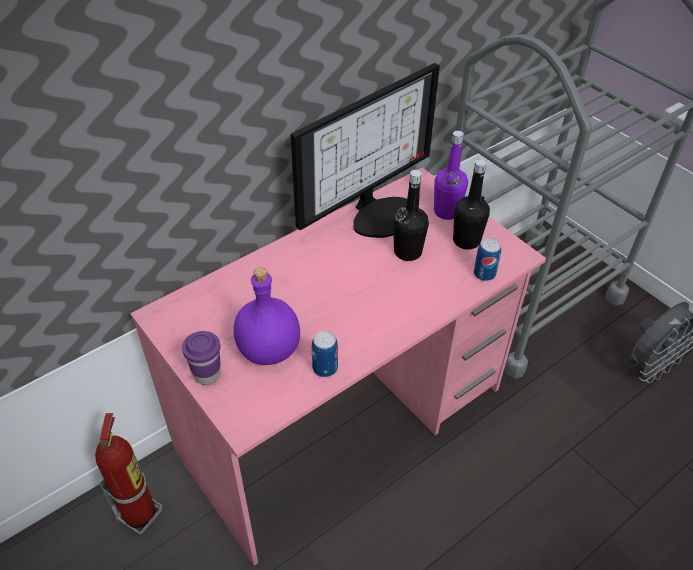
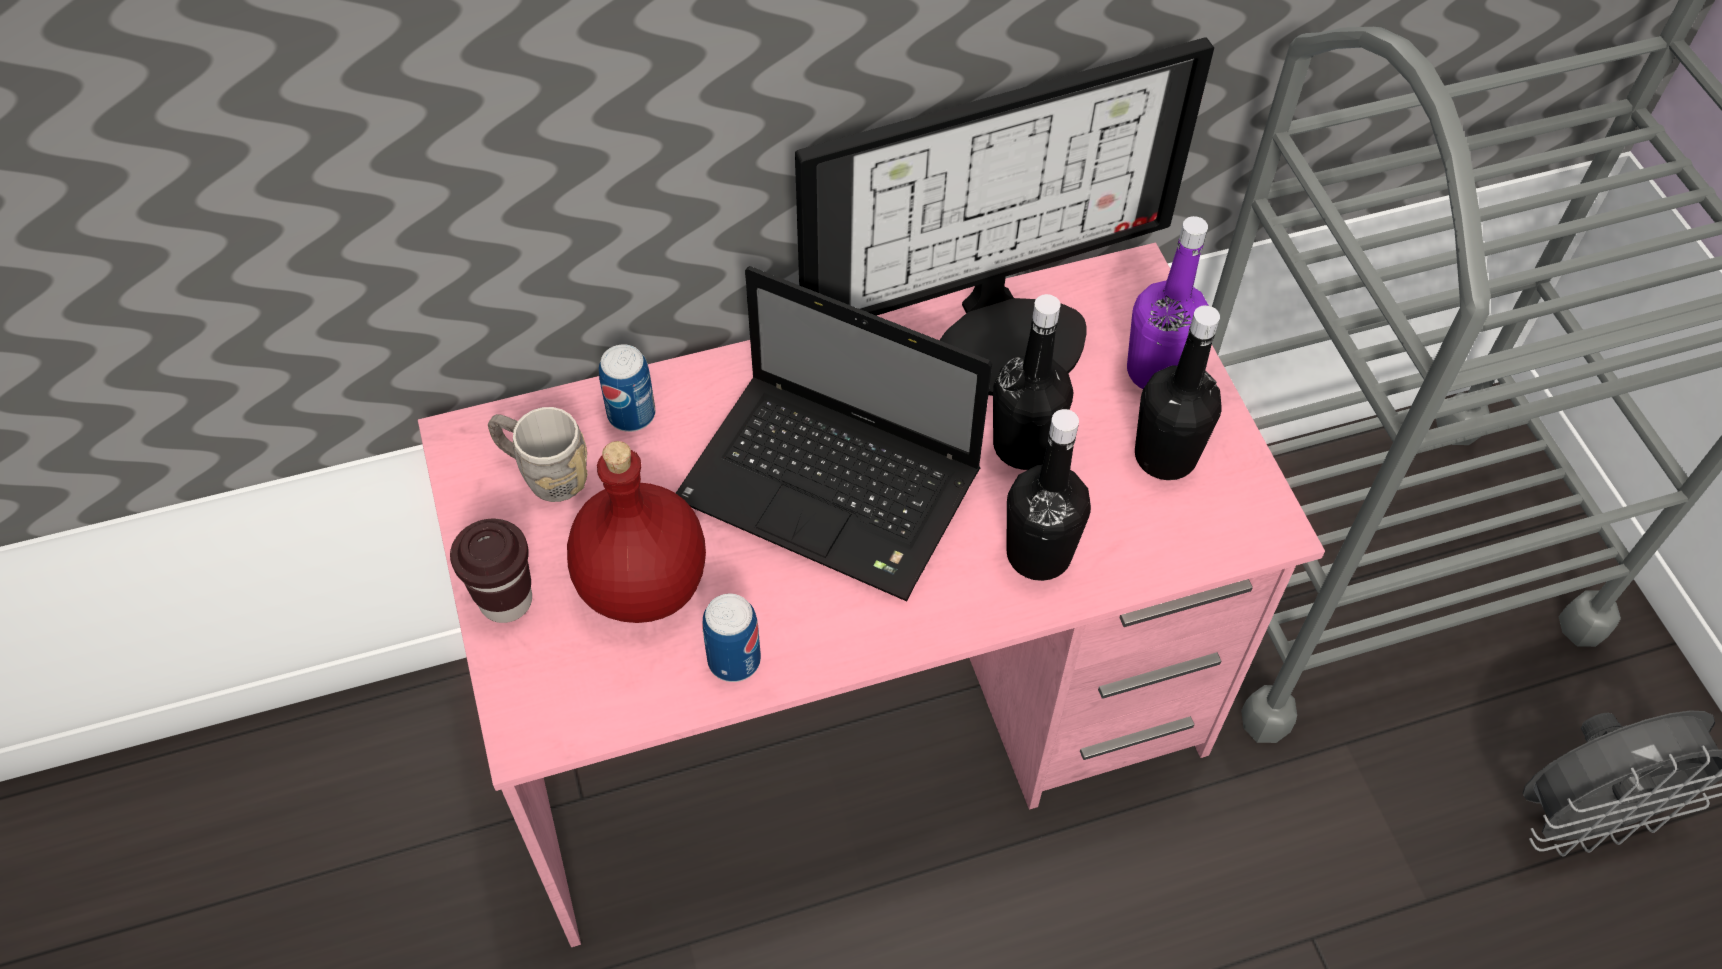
camera: 20 degrees right, 10 degrees up
fire extinguisher [95,413,163,535] -> none
purple cup [182,331,221,385] -> brown cup [450,519,532,623]
purple bottle [234,267,300,365] -> red bottle [567,441,706,623]
can [473,238,501,281] -> can moved to [599,344,656,432]
none -> grey mug [488,407,588,502]
none -> laptop [676,266,992,601]
none -> black bottle [1007,409,1091,581]

